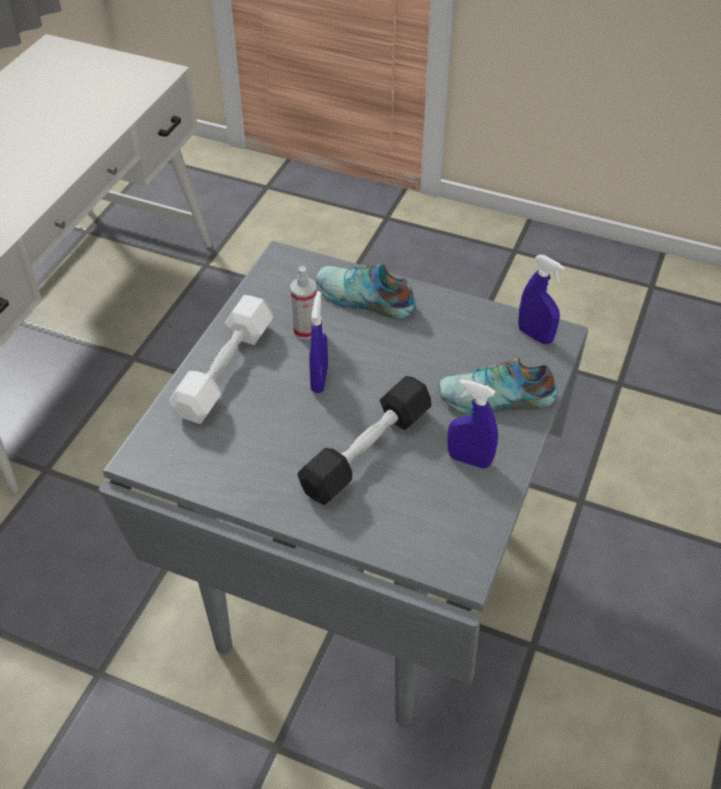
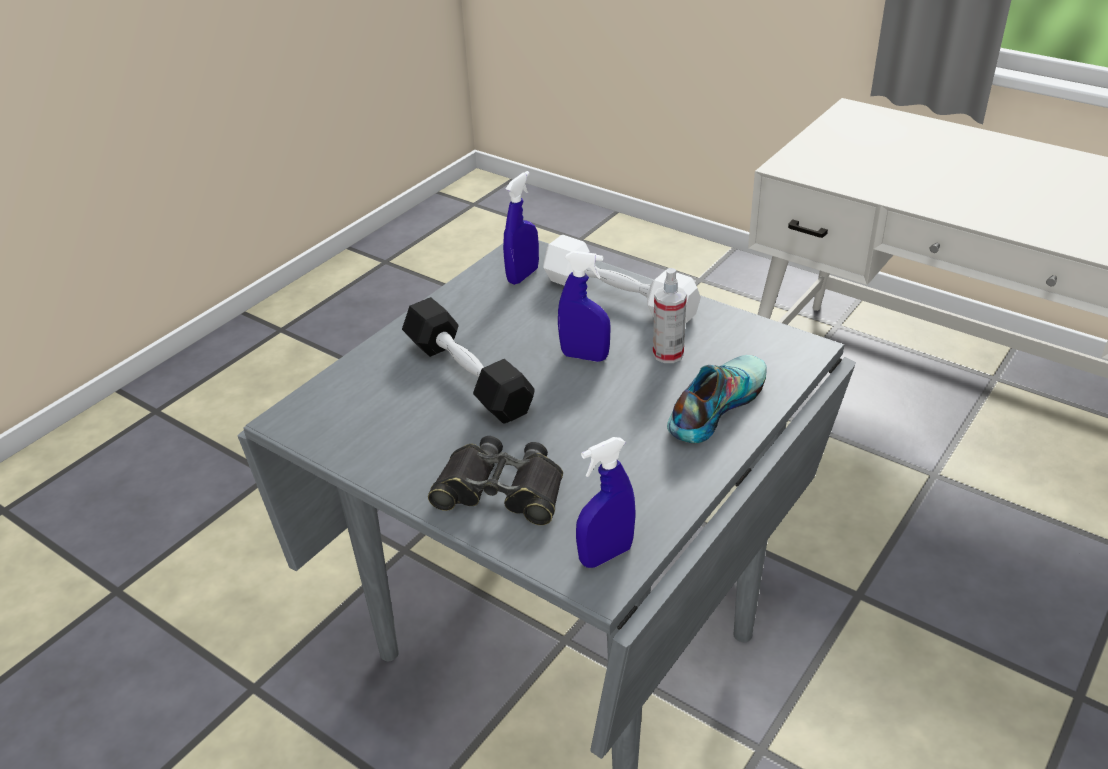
camera: 105 degrees right, 10 degrees down
shoe [439,358,557,415] -> black binoculars [428,436,563,525]
blue spray bottle [447,379,498,469] -> blue spray bottle moved to [503,171,539,285]

